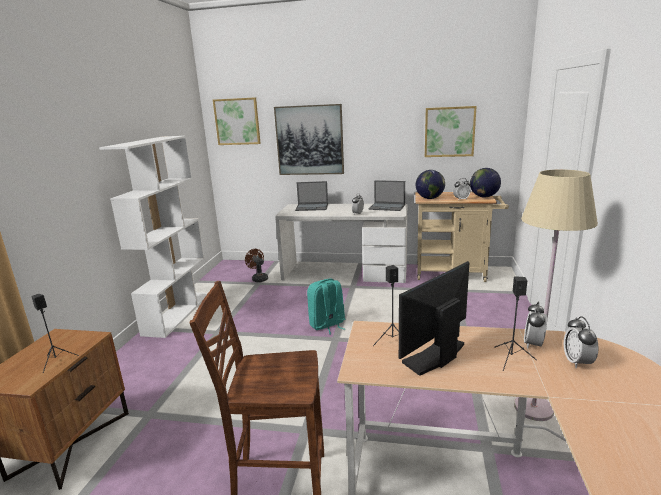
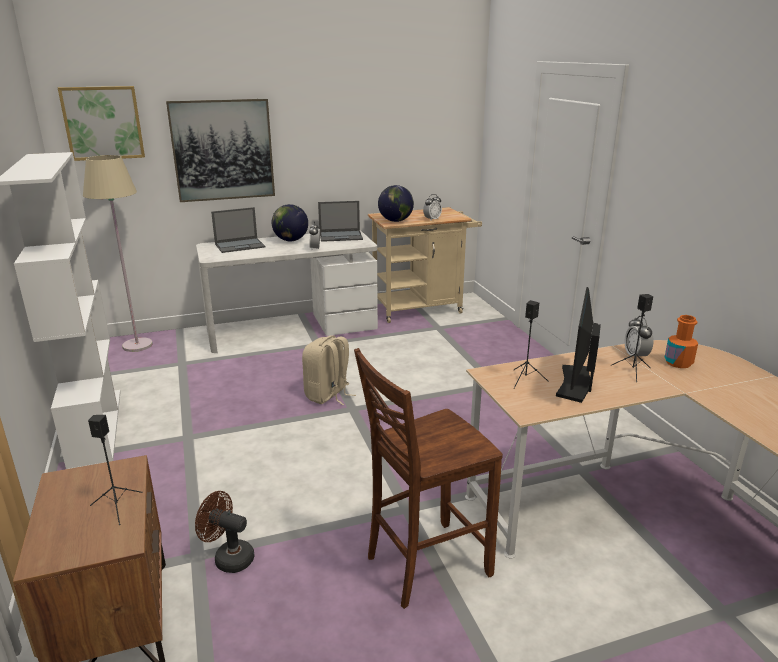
camera: 30 degrees left, 5 degrees up
brown fan [245,249,268,282] -> brown fan moved to [195,491,255,573]
turquoise backpack [307,278,346,334] -> beige backpack [302,335,356,405]
picture [425,106,477,157] -> none
globe [470,168,501,198] -> globe moved to [272,204,308,241]
beige floor lamp [514,169,598,421] -> beige floor lamp moved to [83,155,153,352]
alarm clock [564,316,599,369] -> orange bottle [665,315,698,368]

